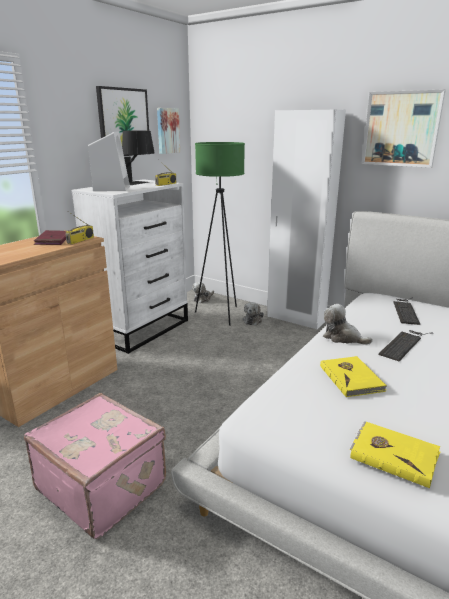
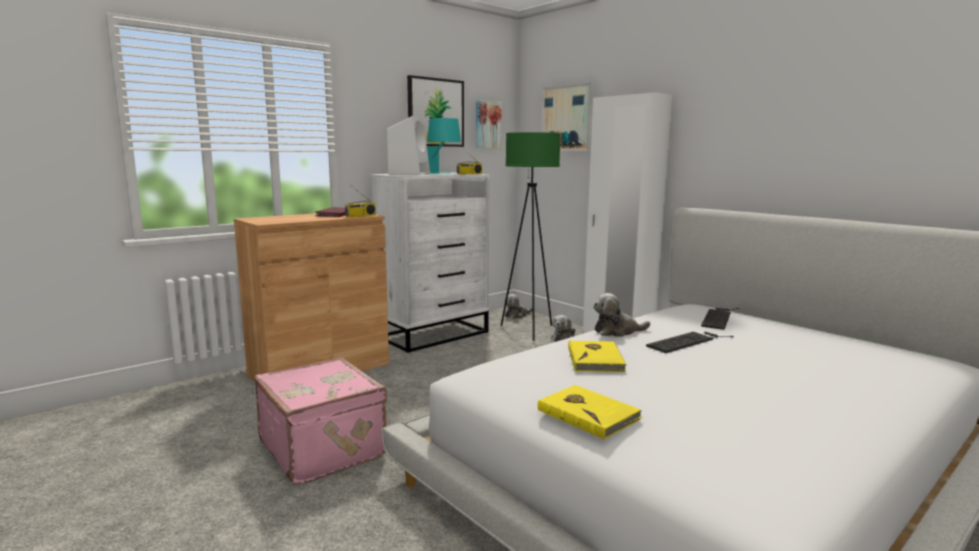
camera: 15 degrees right, 10 degrees down
black table lamp [122,130,155,185] -> turquoise table lamp [427,118,461,174]
plush toy [323,304,373,345] -> plush toy turned 60 degrees counterclockwise [593,293,650,337]
picture [362,89,446,168] -> picture moved to [541,82,594,151]

